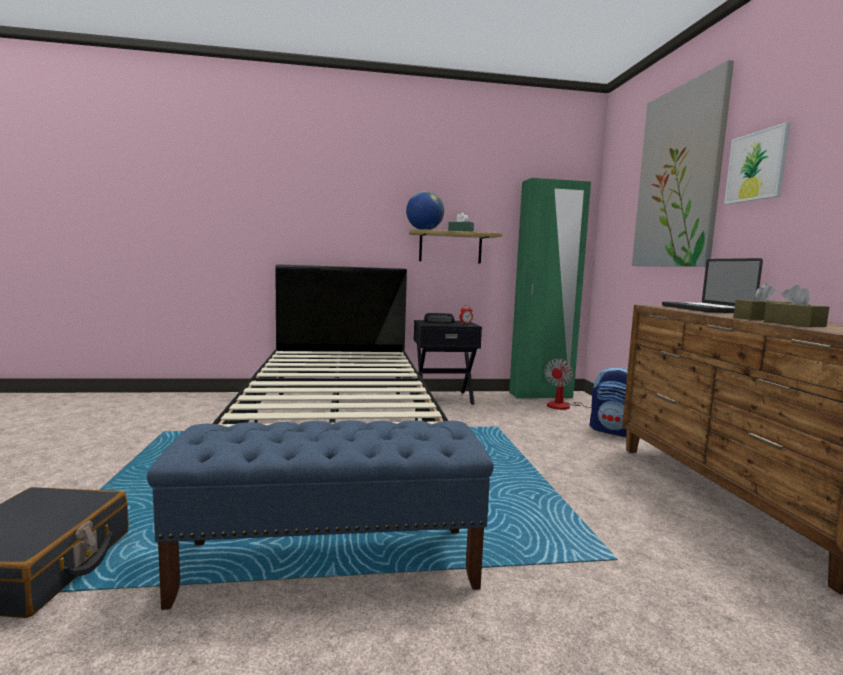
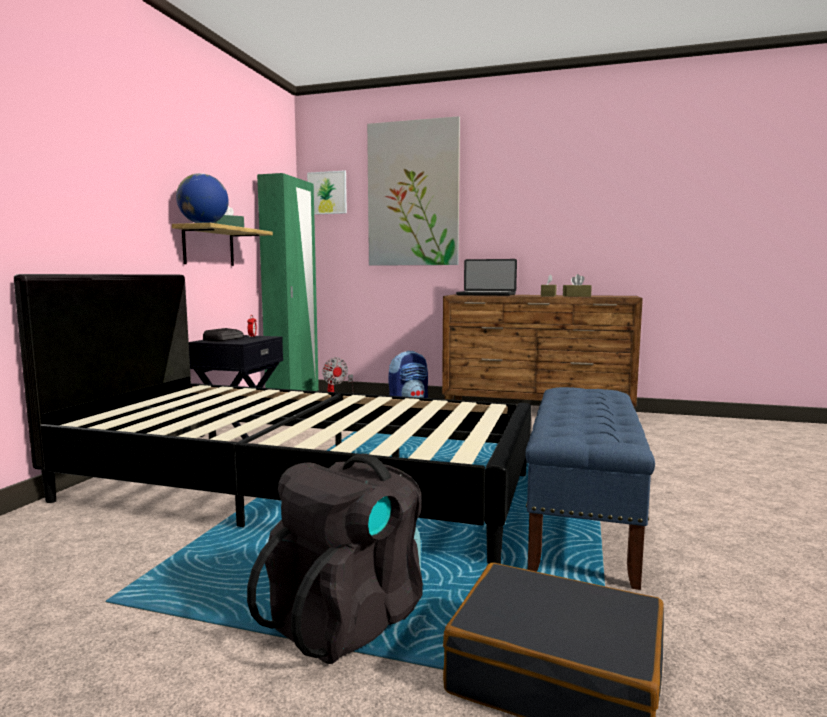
camera: 65 degrees left, 0 degrees up
picture [724,122,791,204] -> picture moved to [307,170,347,215]
none -> black backpack [247,454,423,664]

